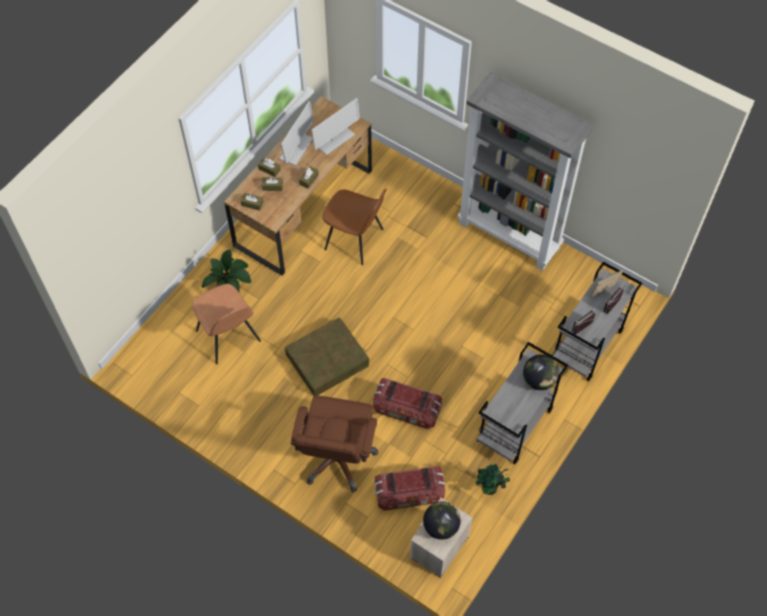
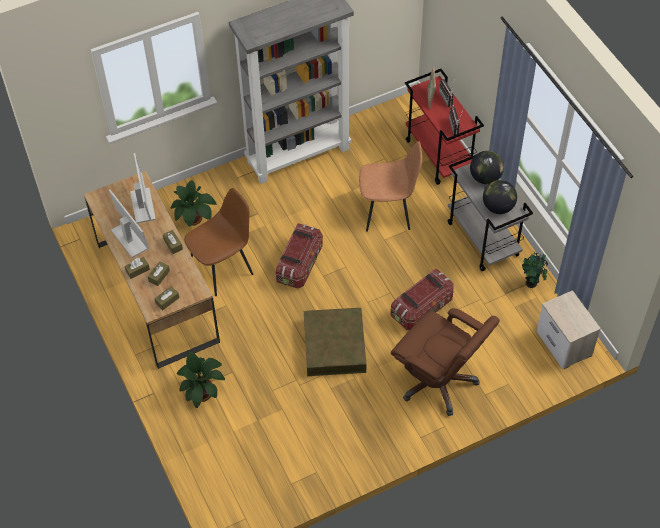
camera: 60 degrees left, 5 degrees down
brown chair [192,284,261,364] -> brown chair moved to [359,141,422,232]
storage box [374,466,446,511] -> storage box moved to [276,223,323,289]
globe [423,501,461,540] -> globe moved to [483,180,517,214]
grey cart [553,262,642,381] -> red cart [405,69,484,185]
none -> potted plant [170,180,216,227]

